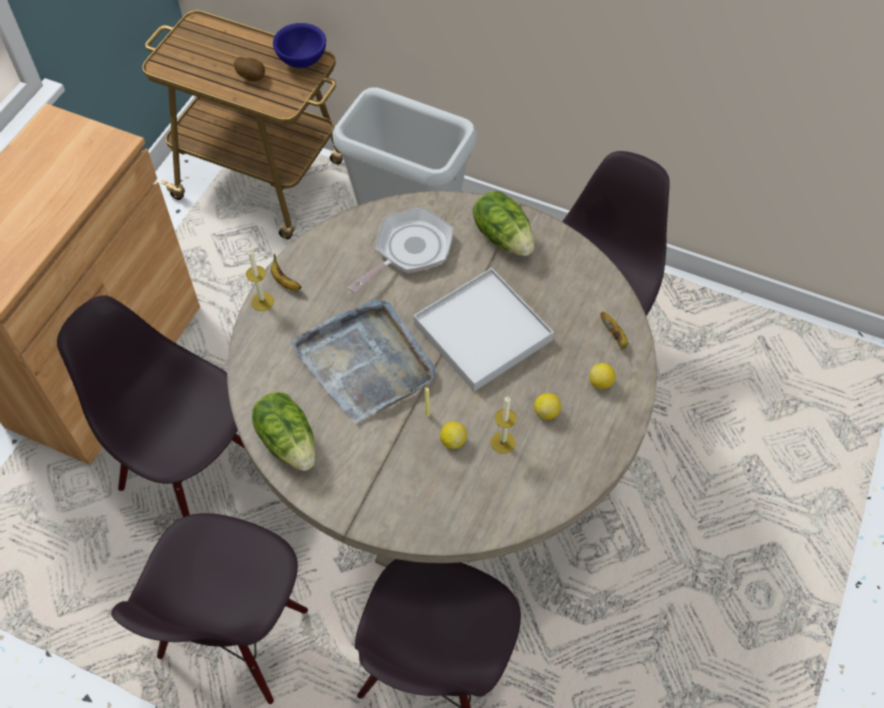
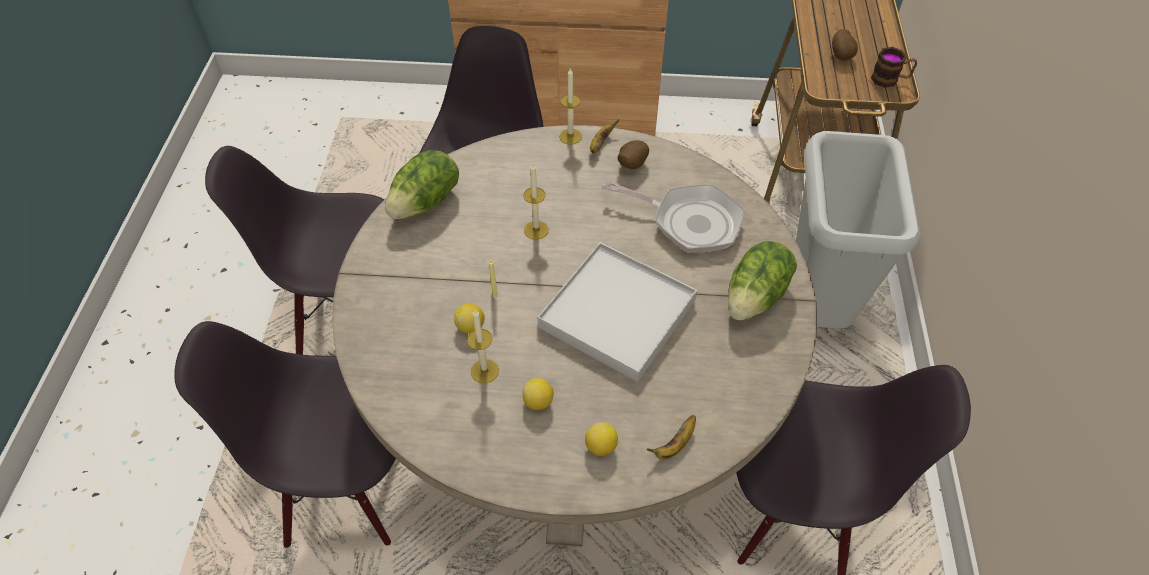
camera: 70 degrees right, 5 degrees down
blue bowl [273,23,326,68] -> mug [871,47,917,88]
grey tray [290,299,435,424] -> candle [524,164,549,240]
none -> potato [618,140,649,169]

